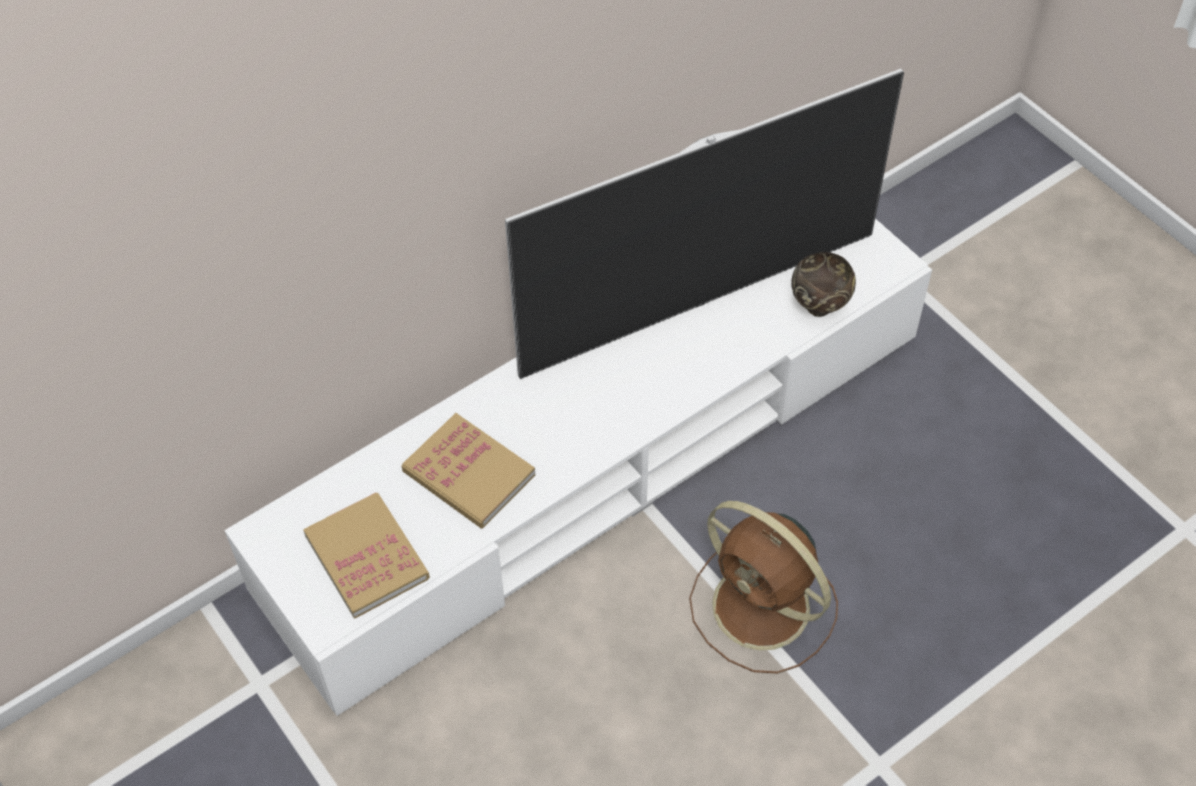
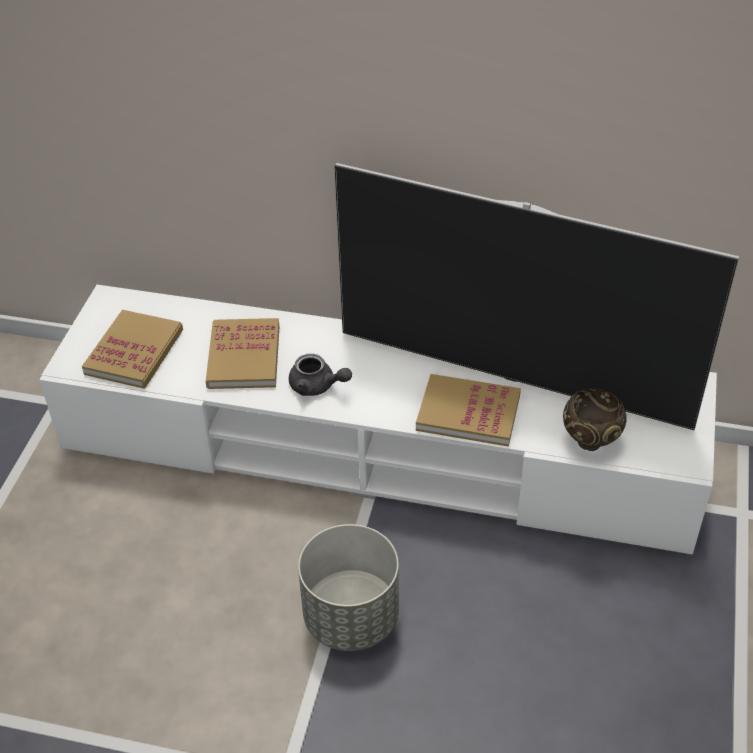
camera: 50 degrees right, 10 degrees down
brown fan [689,501,838,674] -> grey planter [298,524,399,651]
none -> grey teapot [289,354,352,396]
none -> book [416,374,521,447]

